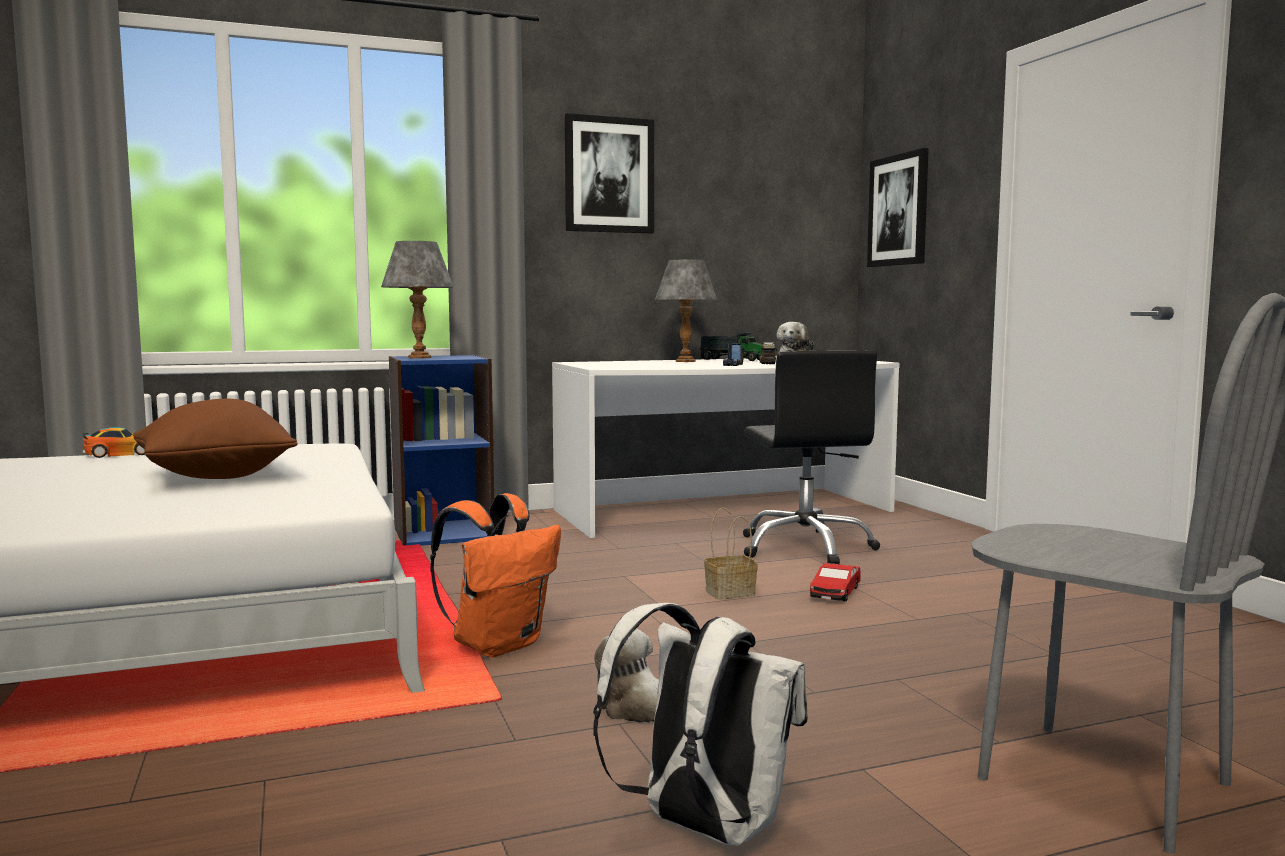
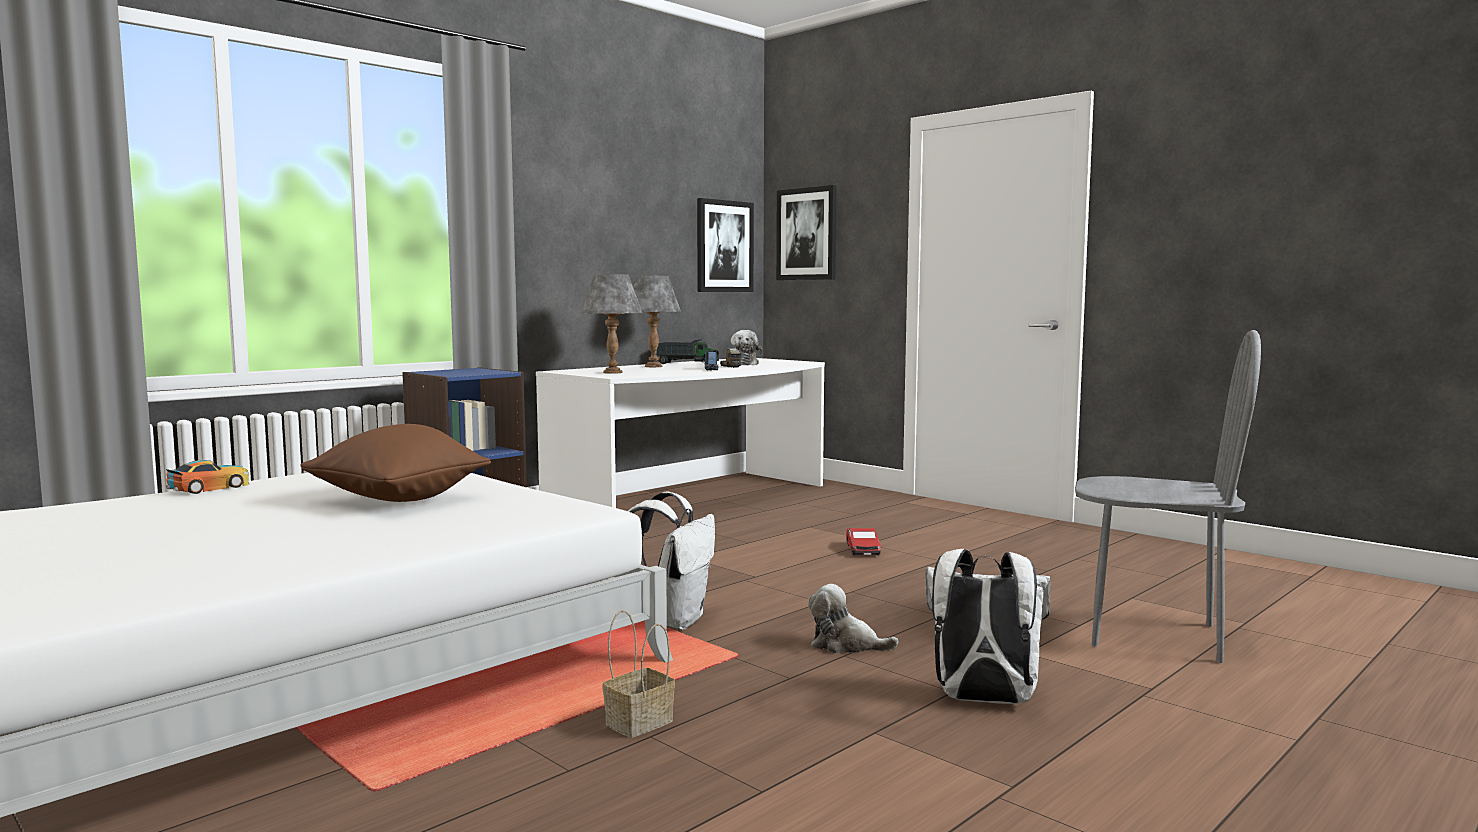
camera: 25 degrees left, 0 degrees up
grey table lamp [381,241,454,358] -> grey table lamp moved to [582,274,642,374]
orange backpack [430,493,561,657] -> white backpack [628,491,715,630]
picture [565,113,654,233] -> picture moved to [697,198,754,292]
basket [704,507,758,600] -> basket moved to [603,610,675,738]
black office chair [743,350,880,564] -> none

